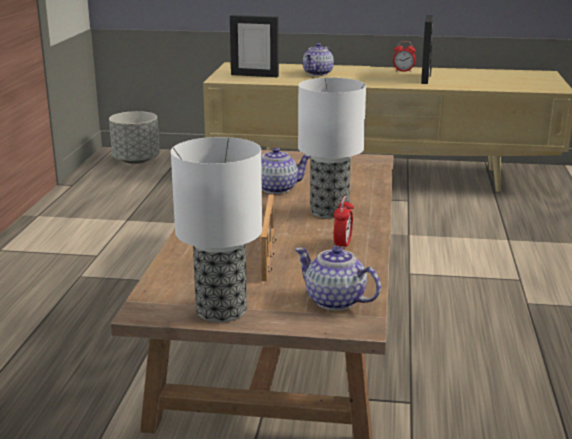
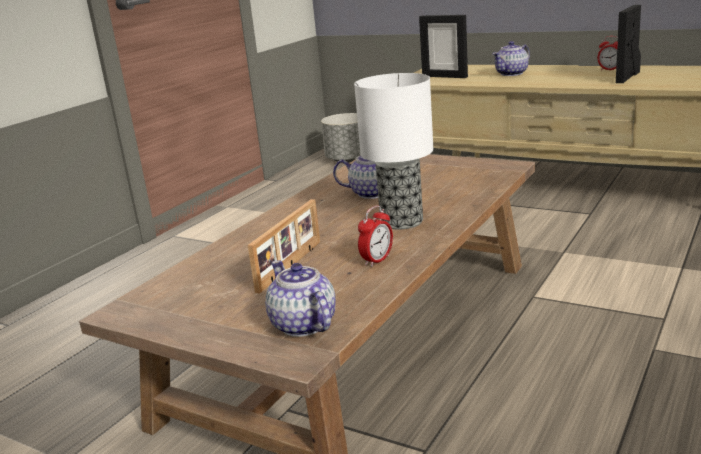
camera: 25 degrees right, 0 degrees up
table lamp [171,137,262,322] -> none

